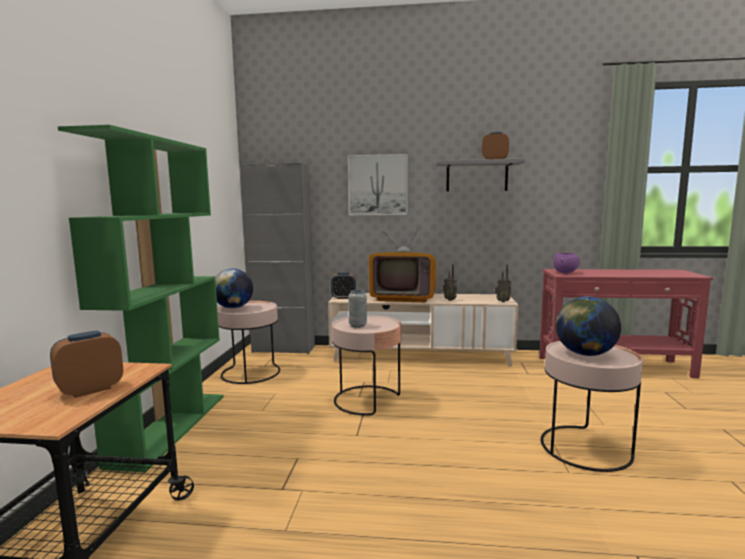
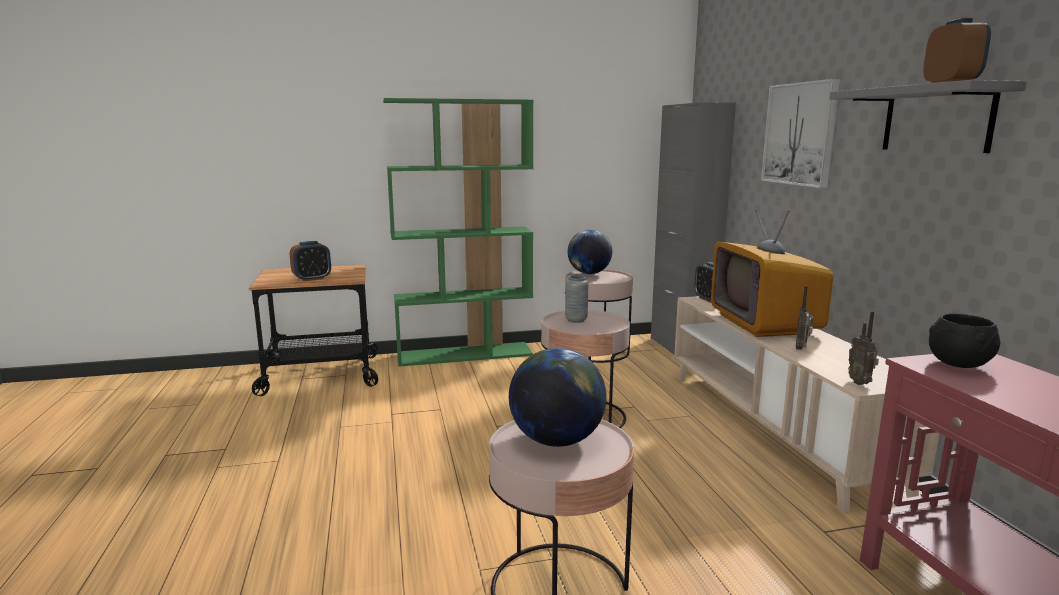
camera: 70 degrees right, 5 degrees up
alarm clock [50,331,123,398] -> alarm clock turned 120 degrees clockwise [290,241,331,281]
purple bowl [553,252,580,273] -> black bowl [929,313,1000,368]

